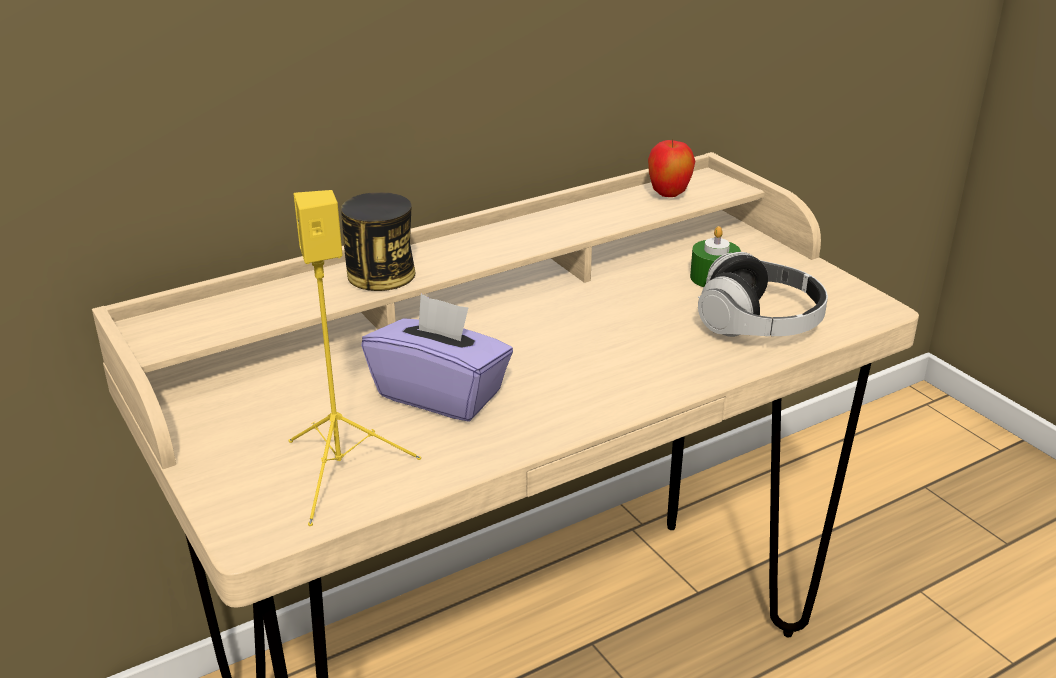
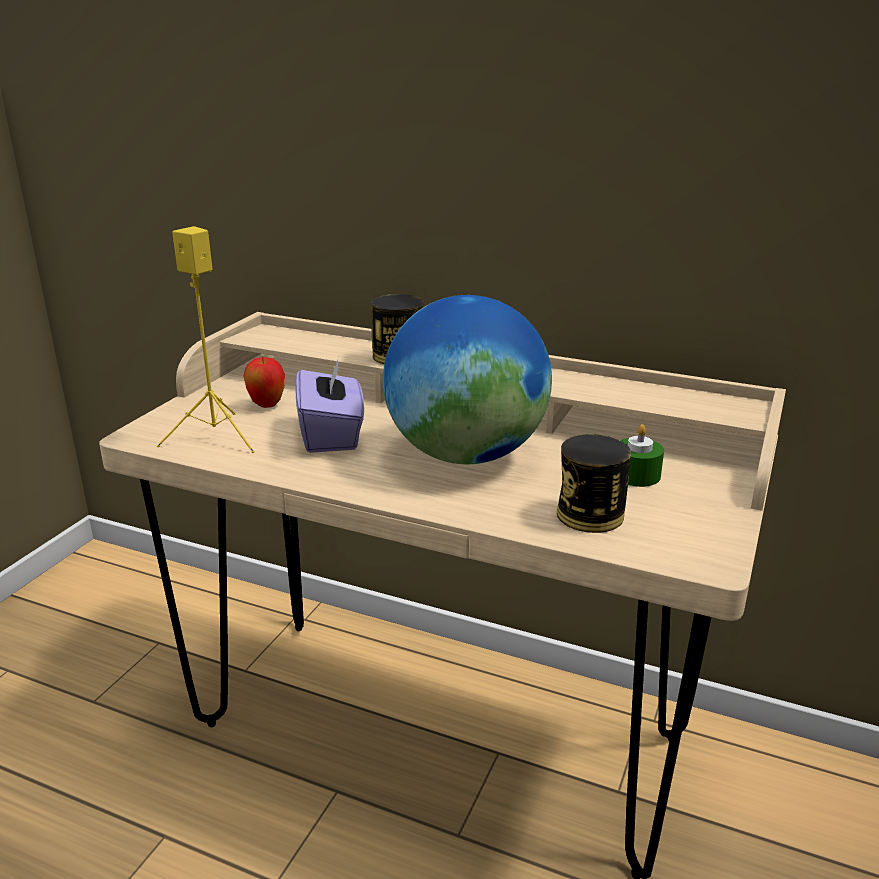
camera: 55 degrees right, 5 degrees down
apple [648,139,695,197] -> apple moved to [243,356,285,408]
headphones [698,252,828,337] -> can [557,434,631,533]
none -> globe [383,295,552,464]

